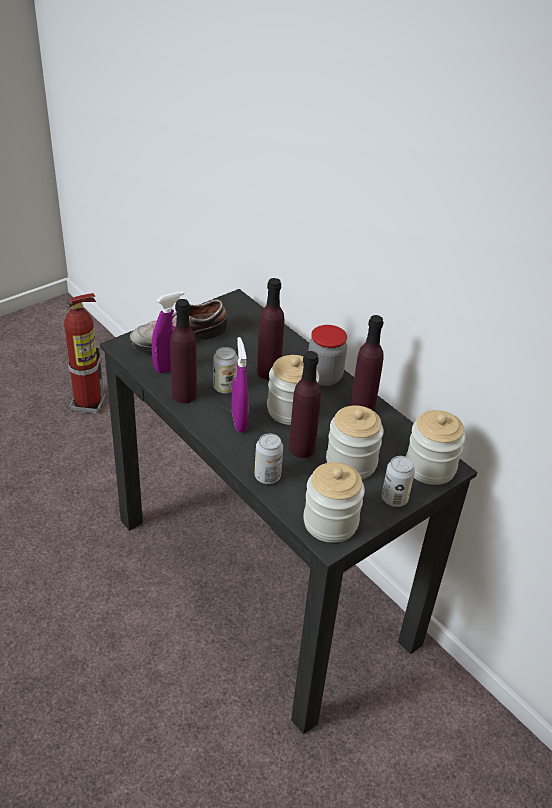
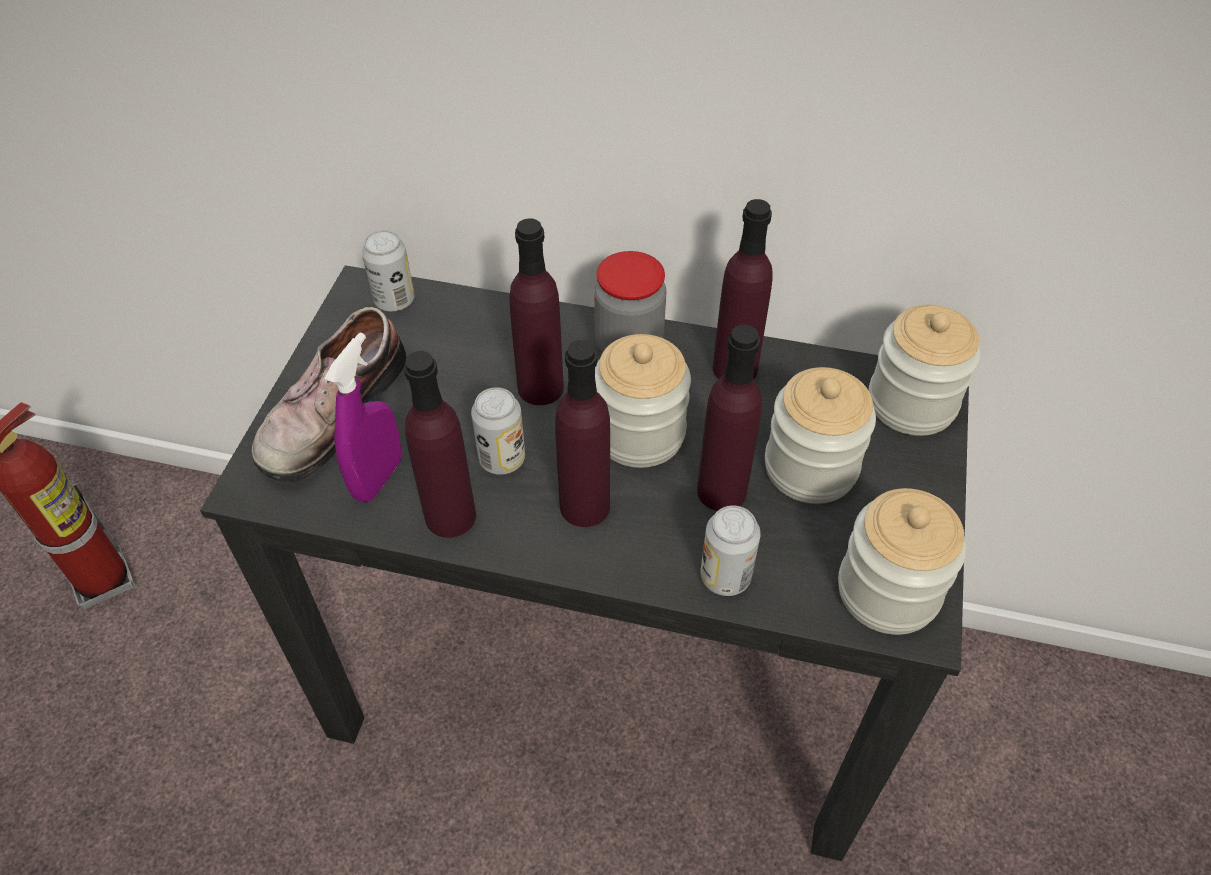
camera: 35 degrees left, 10 degrees up
purple spray bottle [232,337,249,432] -> purple bottle [555,340,610,527]
can [382,456,415,507] -> can moved to [362,230,414,312]

